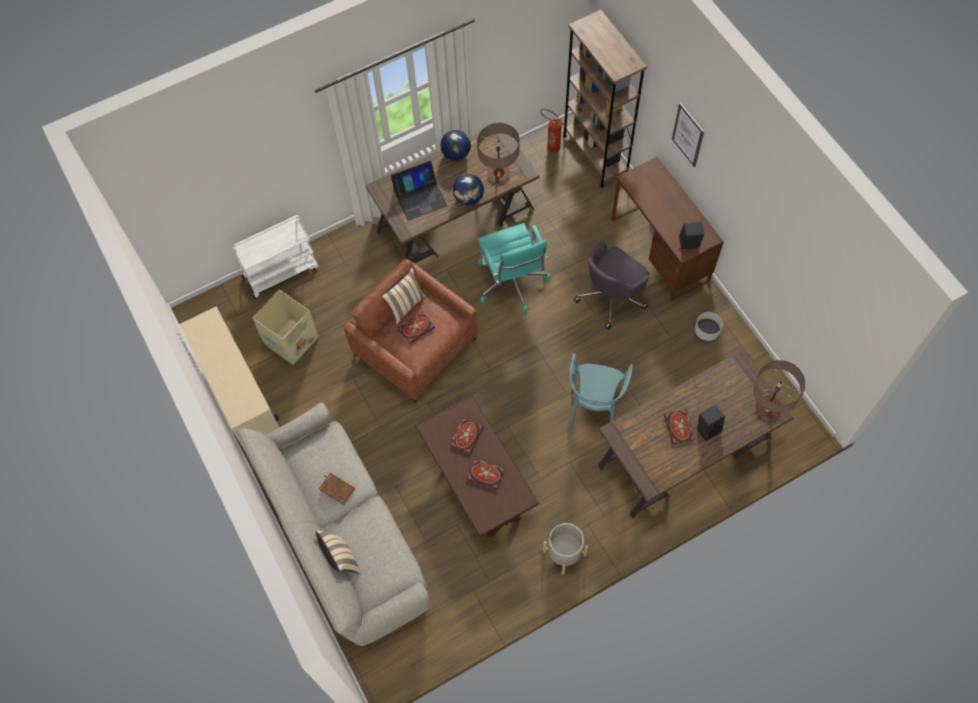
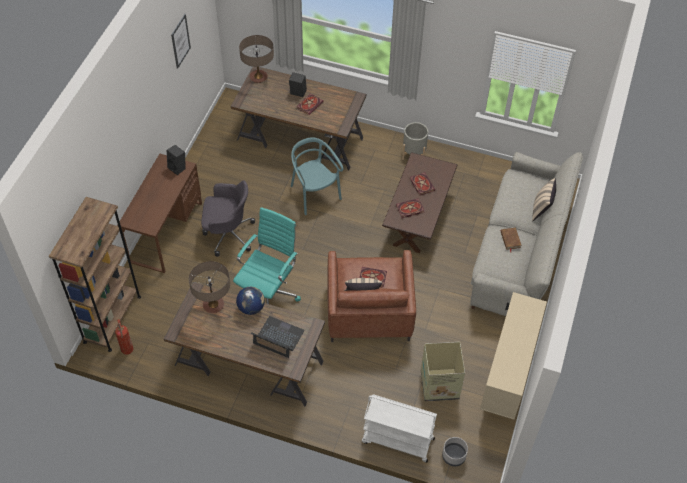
camera: 135 degrees left, 10 degrees down
globe [440,129,471,161] -> none
turquoise chair [568,354,633,429] -> turquoise chair turned 90 degrees counterclockwise [291,137,343,215]
picture [672,103,704,167] -> picture moved to [171,14,191,69]
grey planter [694,312,723,343] -> grey planter moved to [442,437,468,466]

